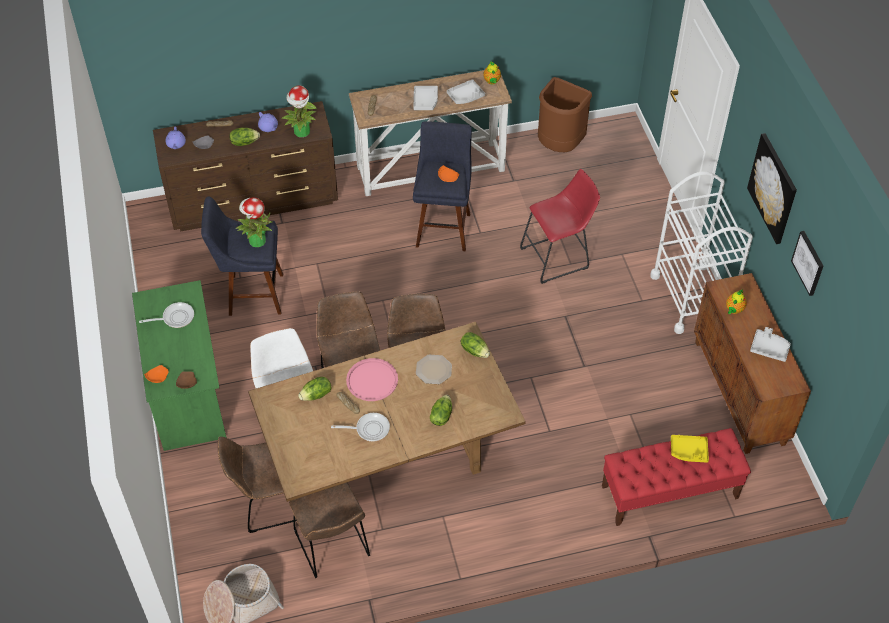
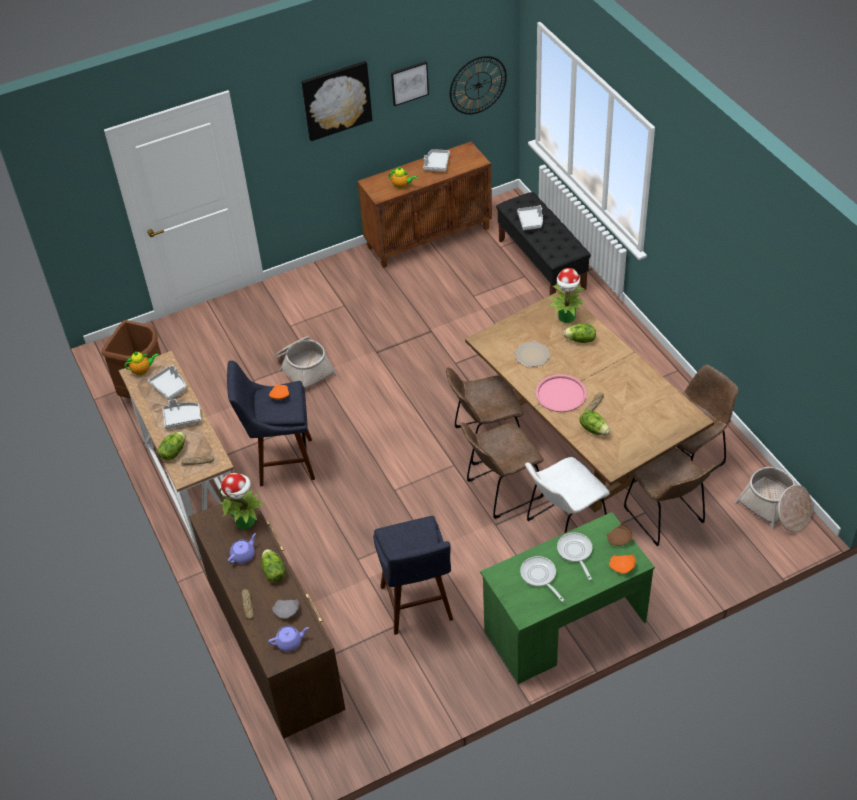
camera: 100 degrees left, 5 degrees down
potted plant [235,197,273,247] -> potted plant moved to [549,268,586,323]
frying pan [331,413,390,442] -> frying pan moved to [557,533,592,580]
lettuce [461,332,490,358] -> lettuce moved to [158,431,185,460]
red stool [520,169,600,284] -> basket [274,336,338,389]
red bench [602,428,751,526] -> black bench [496,192,591,295]
white cart [650,171,753,334] -> none
yellow tray [671,435,709,463] -> grey tray [517,205,543,230]
none -> wall clock [450,56,507,115]

